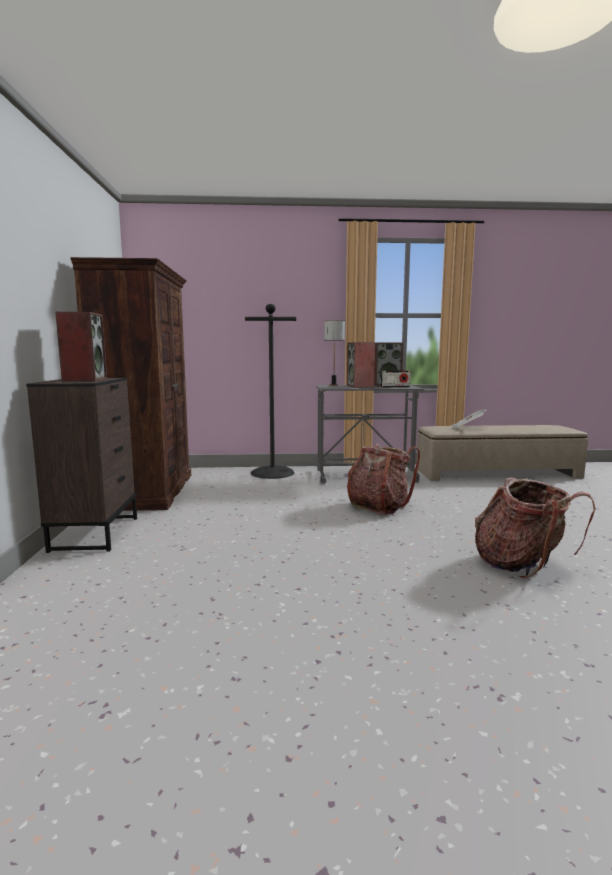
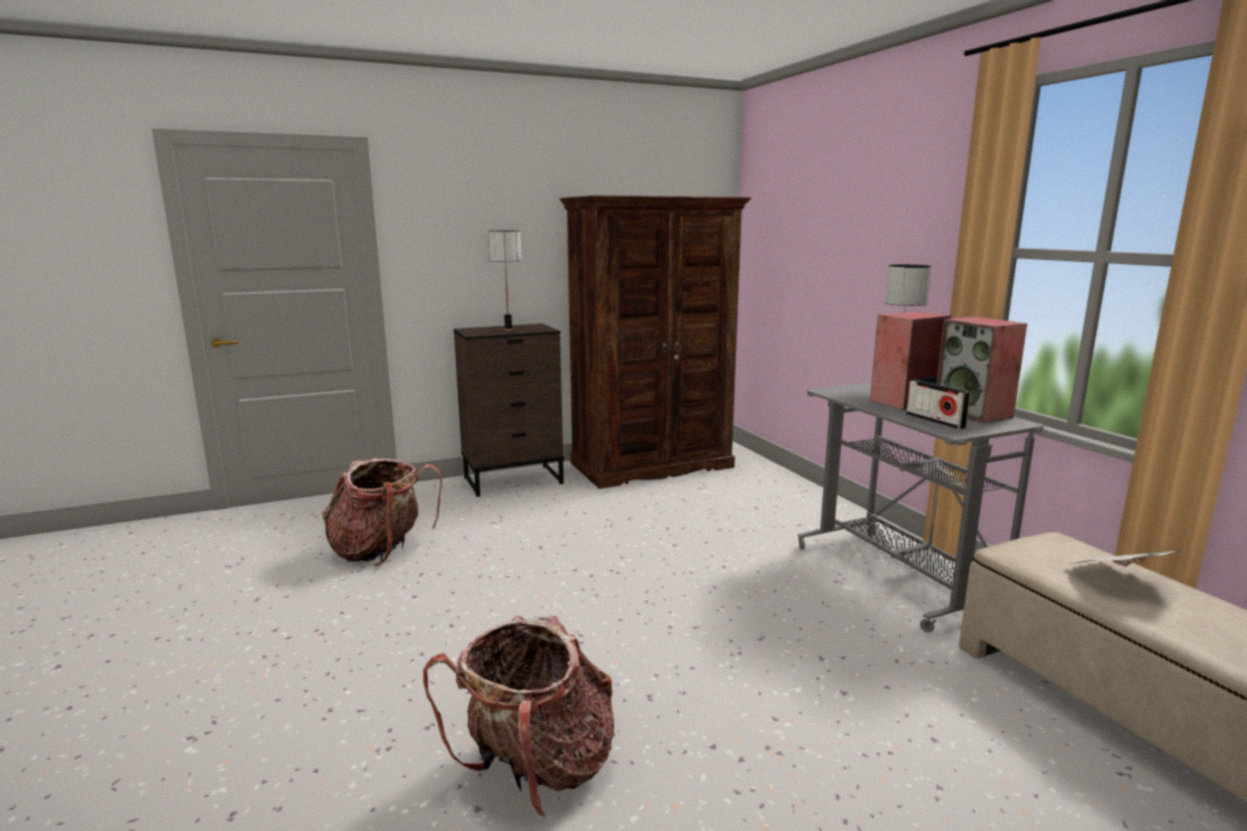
camera: 70 degrees right, 5 degrees up
speaker [55,312,107,381] -> table lamp [488,230,521,331]
black clothes rack [245,304,296,479] -> none
backpack [347,444,420,515] -> backpack moved to [322,458,442,566]

